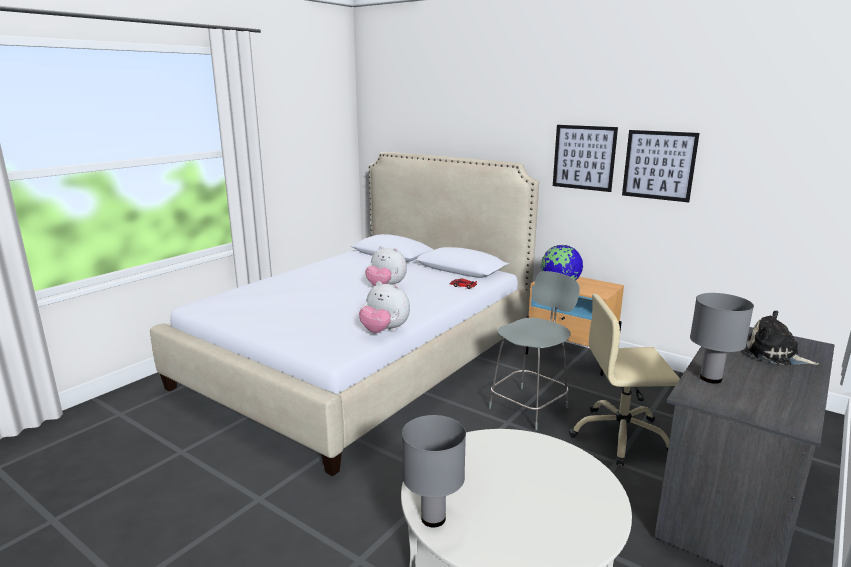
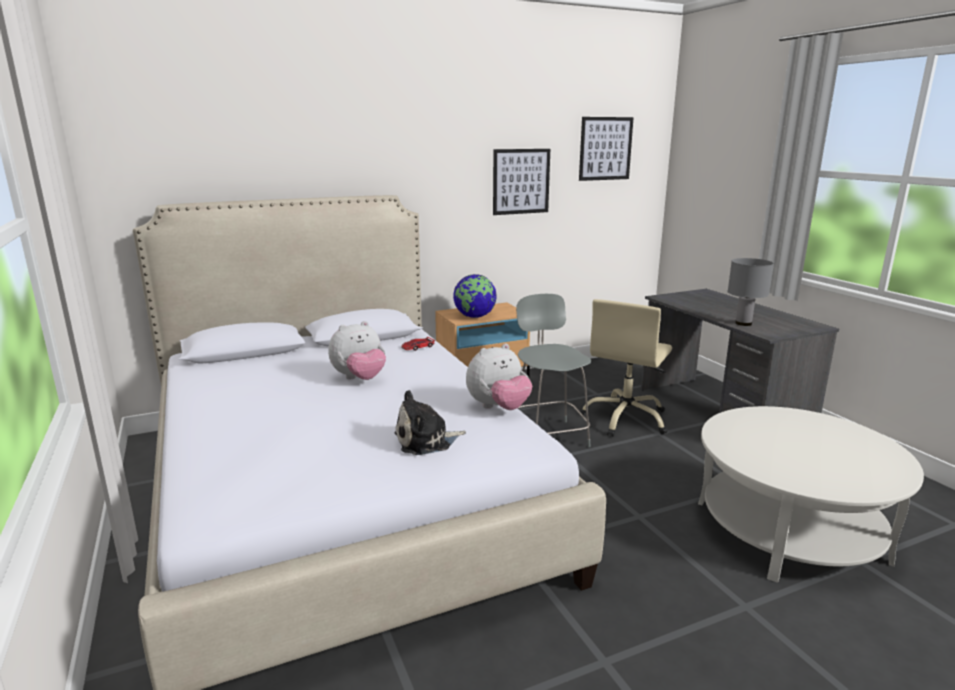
camera: 60 degrees left, 0 degrees up
grey table lamp [402,415,466,527] -> none
picture [553,125,618,192] -> picture moved to [579,117,634,181]
plush toy [745,311,819,366] -> plush toy moved to [394,390,466,455]

